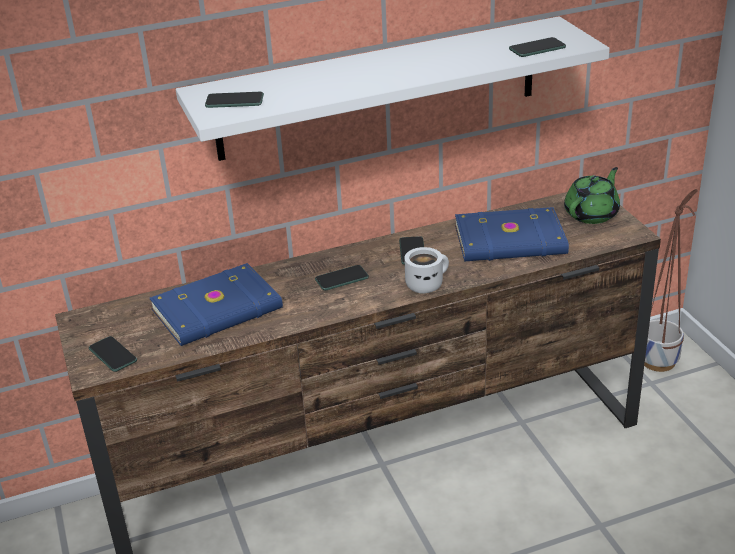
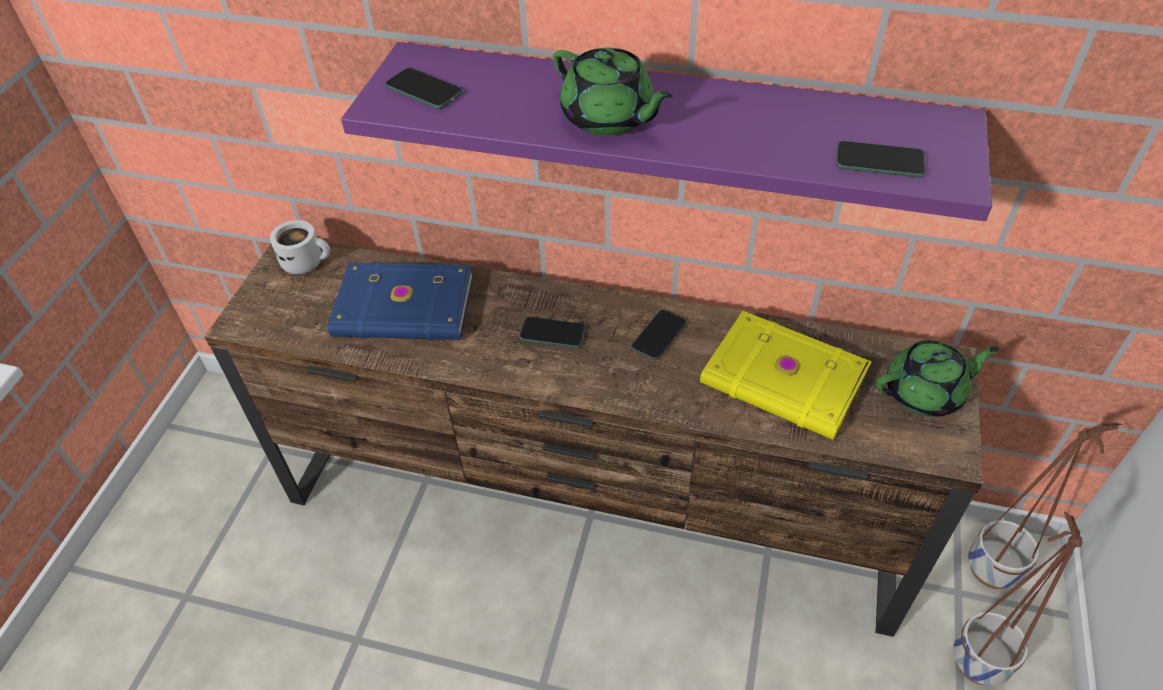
camera: 35 degrees right, 15 degrees up
phone [89,336,137,372] -> none
white shelf [176,16,610,161] -> purple shelf [341,42,992,221]
white mug [404,247,449,294] -> white mug moved to [270,220,330,274]
blue book [455,207,569,261] -> yellow book [700,311,872,440]
none -> green teapot [553,48,673,136]
none -> planter [953,512,1083,686]

